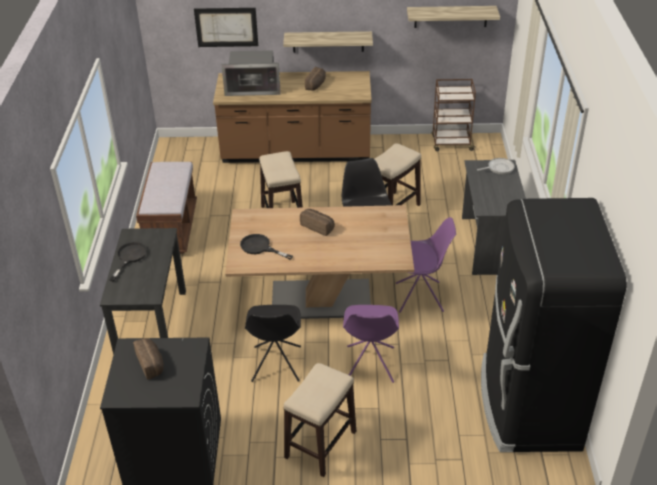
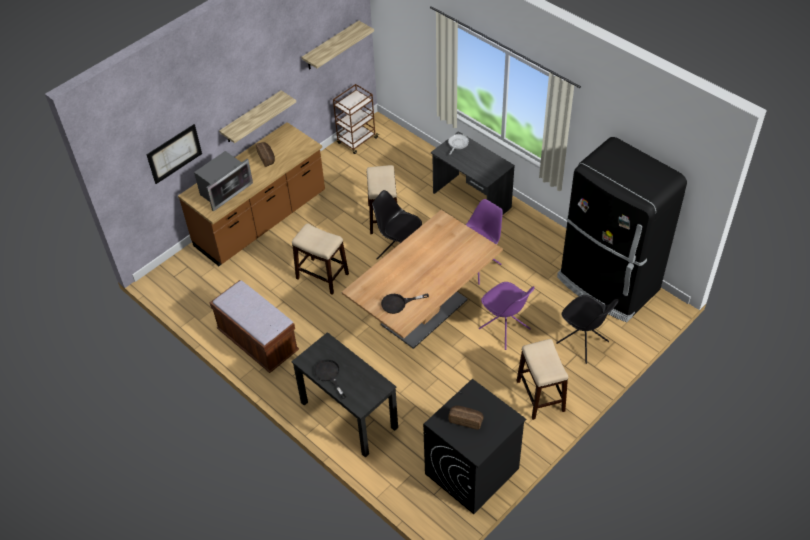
camera: 45 degrees left, 10 degrees up
black chair [245,305,301,382] -> black chair moved to [556,295,618,364]
bread [300,209,335,236] -> none

